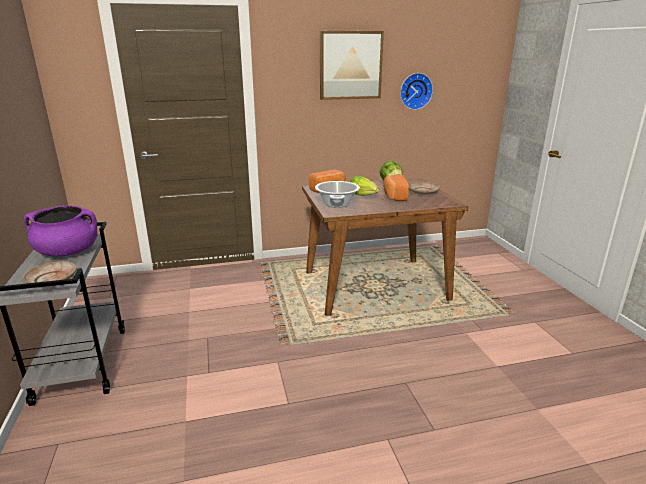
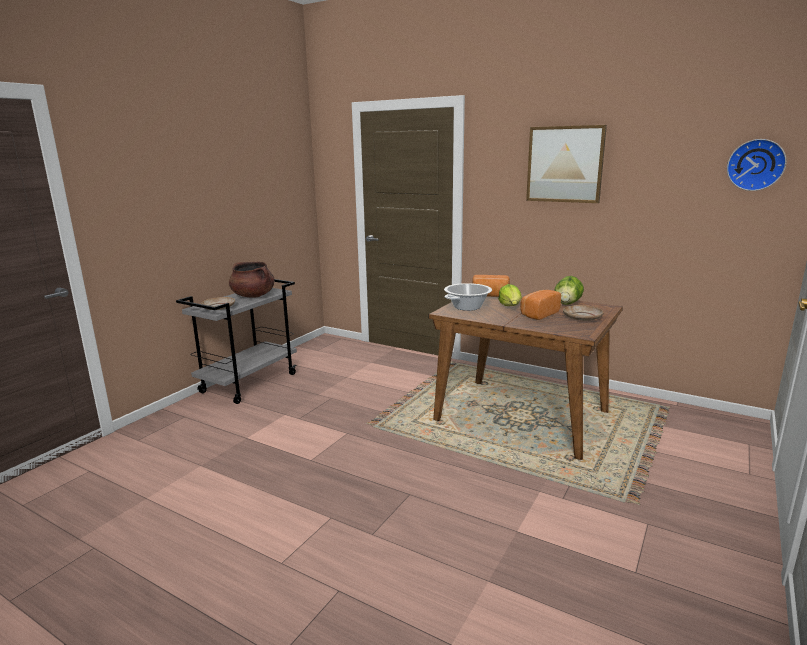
camera: 45 degrees right, 5 degrees down
purple cooking pot [24,205,98,257] -> brown cooking pot [229,262,275,298]
wall clock [400,73,433,110] -> wall clock moved to [727,139,787,191]

